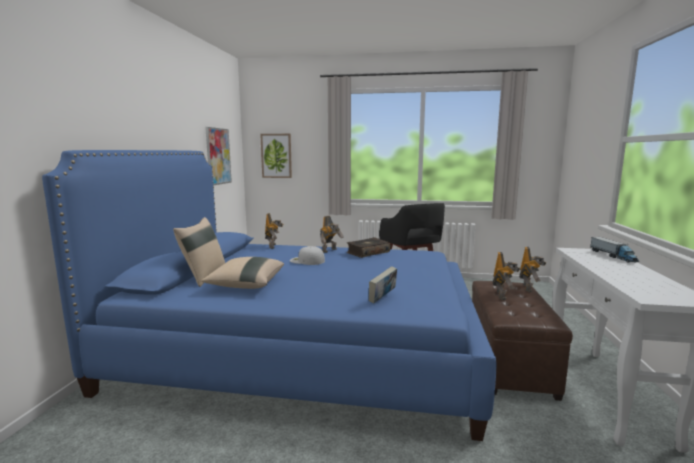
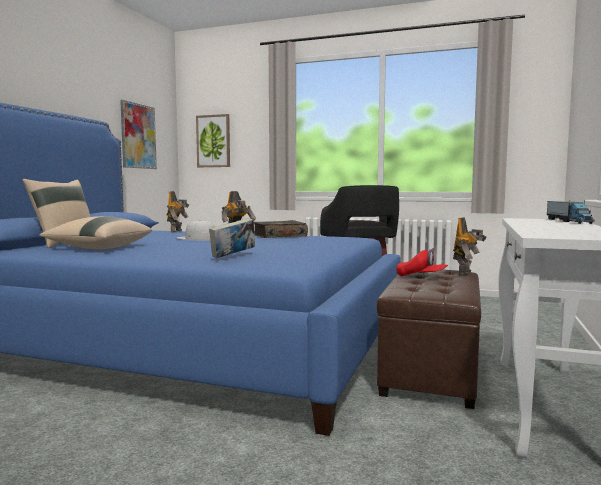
camera: 10 degrees right, 5 degrees down
toy robot [493,252,520,300] -> red cap [396,248,448,276]

